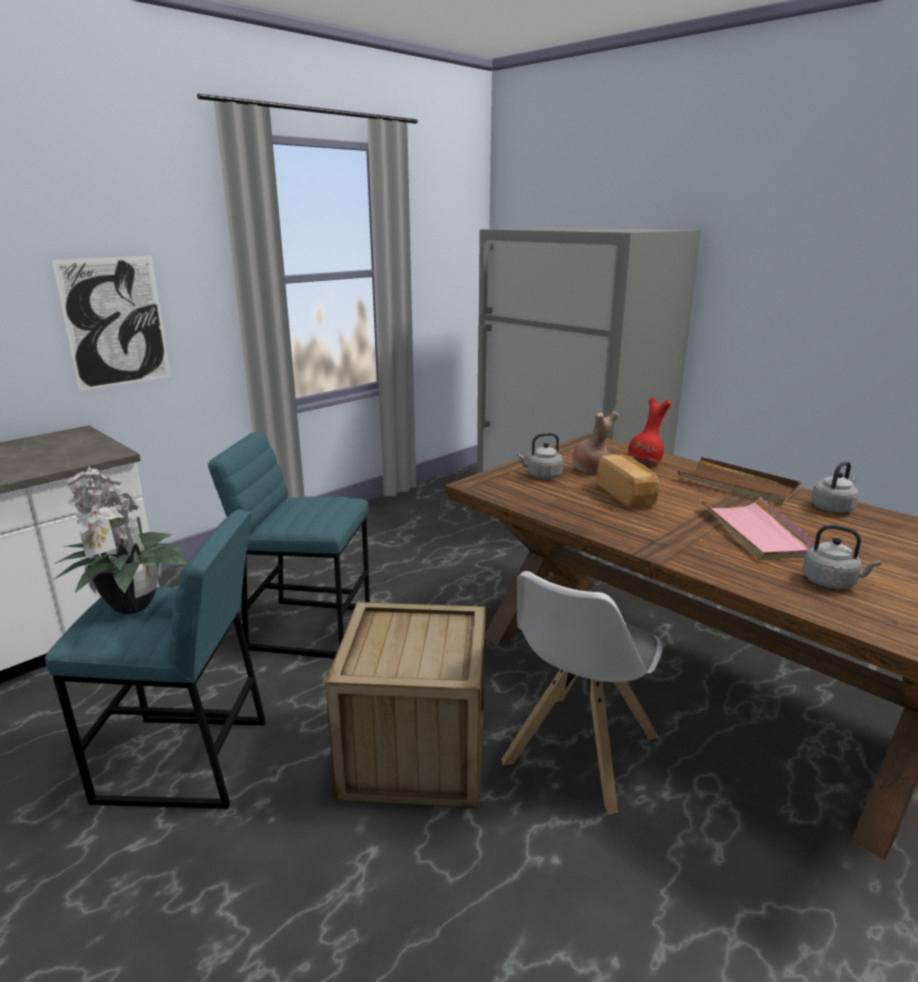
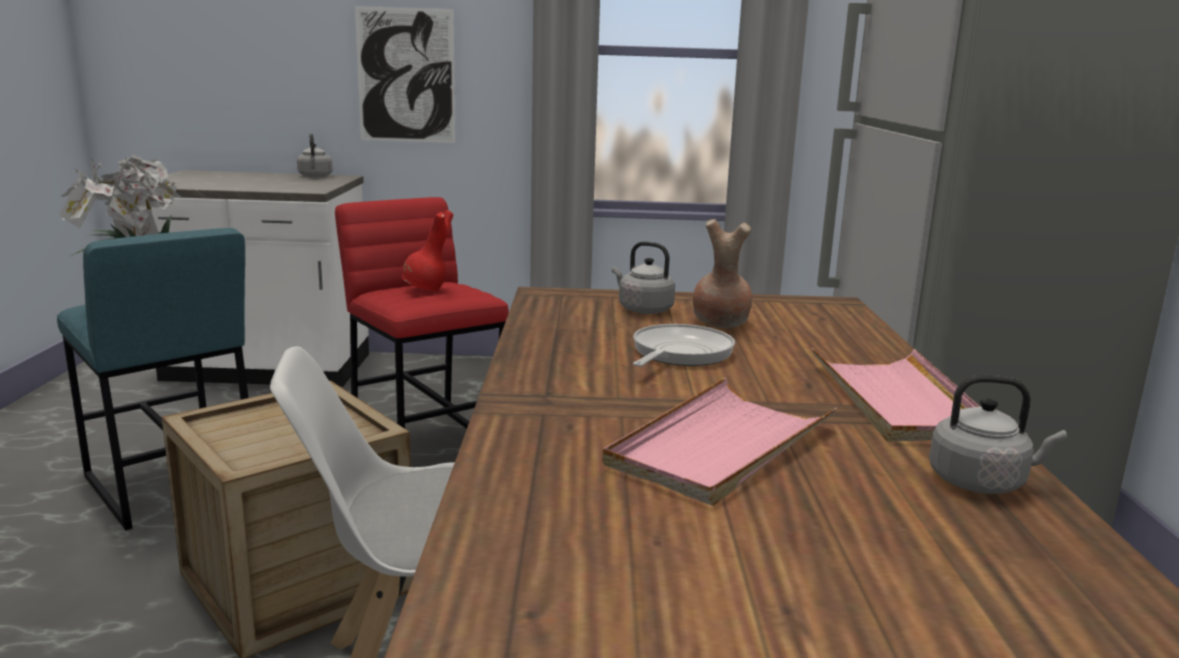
camera: 45 degrees right, 5 degrees down
blue stool [208,431,370,659] -> red stool [335,197,509,429]
bread [597,454,659,509] -> frying pan [633,324,735,367]
red vase [628,398,672,462] -> red vase moved to [402,210,453,291]
brown tray [678,457,802,505] -> pink tray [812,348,980,441]
grey kettle [802,525,881,589] -> grey kettle moved to [297,133,333,177]

